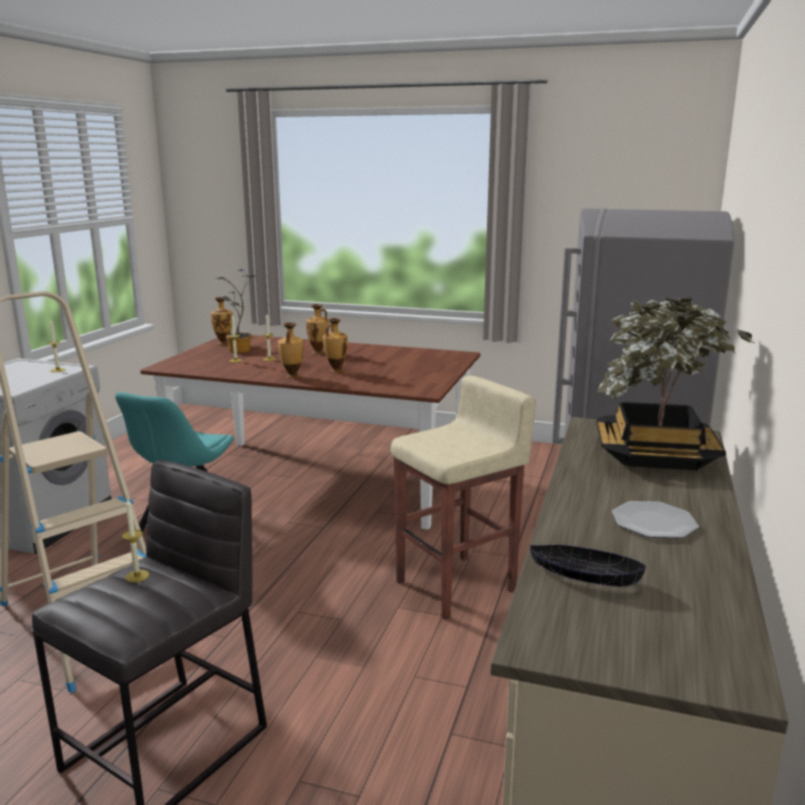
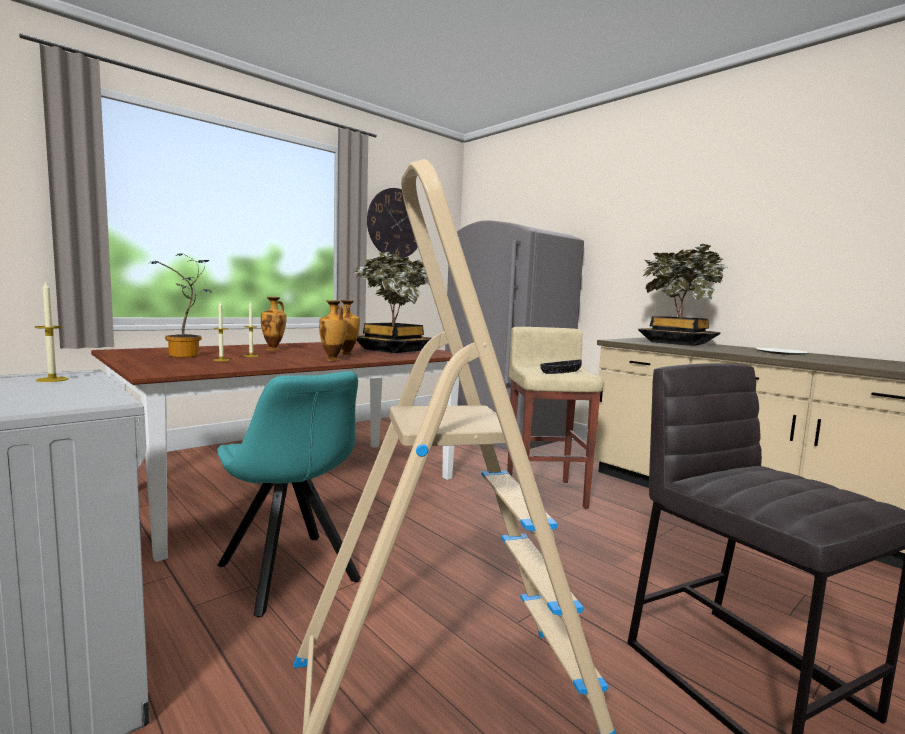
camera: 60 degrees left, 10 degrees down
candle [122,499,149,583] -> none
vase [211,297,233,345] -> none
black bowl [530,545,646,587] -> black bowl moved to [540,359,582,374]
none -> potted plant [354,252,432,353]
none -> wall clock [367,188,418,258]

